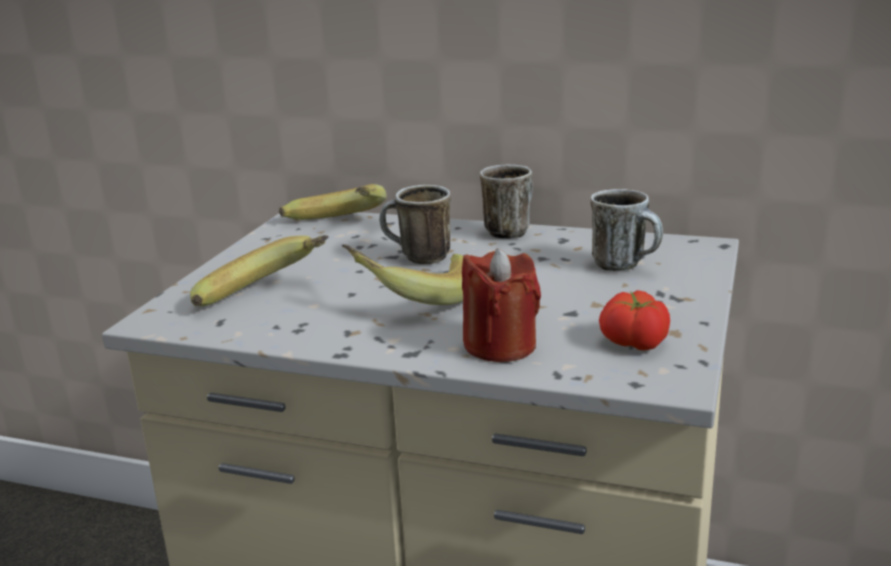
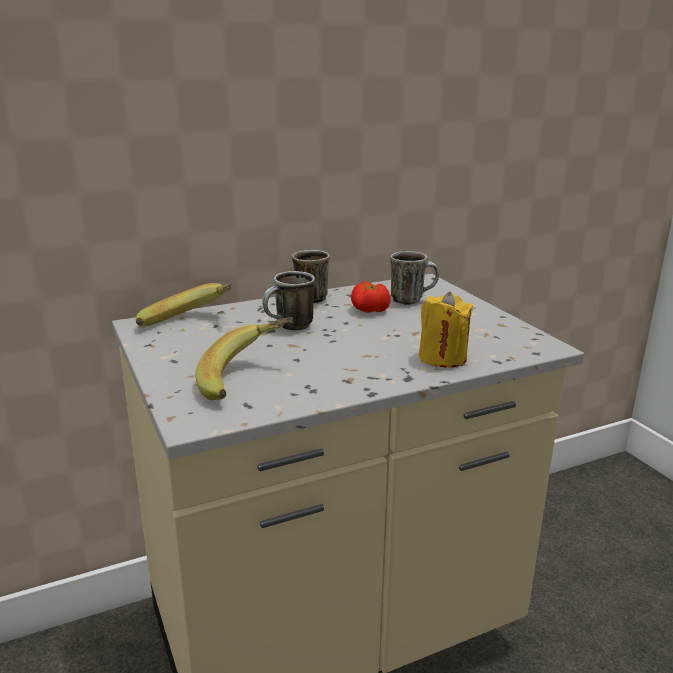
camera: 45 degrees left, 0 degrees up
banana [342,244,463,305] -> none
red candle [462,248,541,362] -> yellow candle [419,292,473,367]
tomato [599,290,670,351] -> tomato moved to [351,282,391,313]

